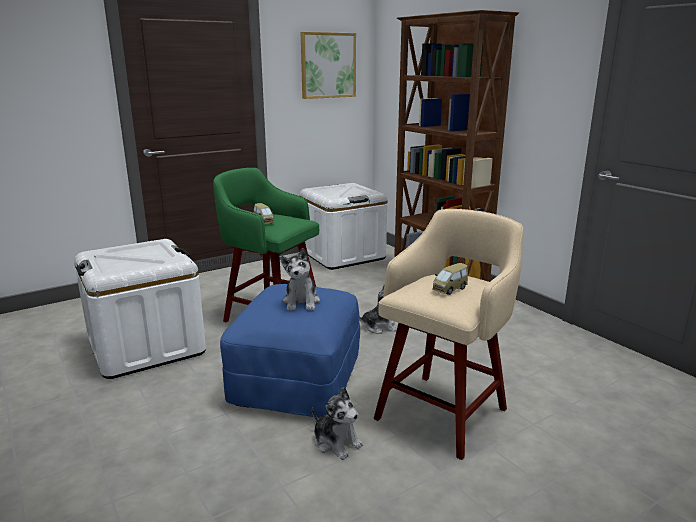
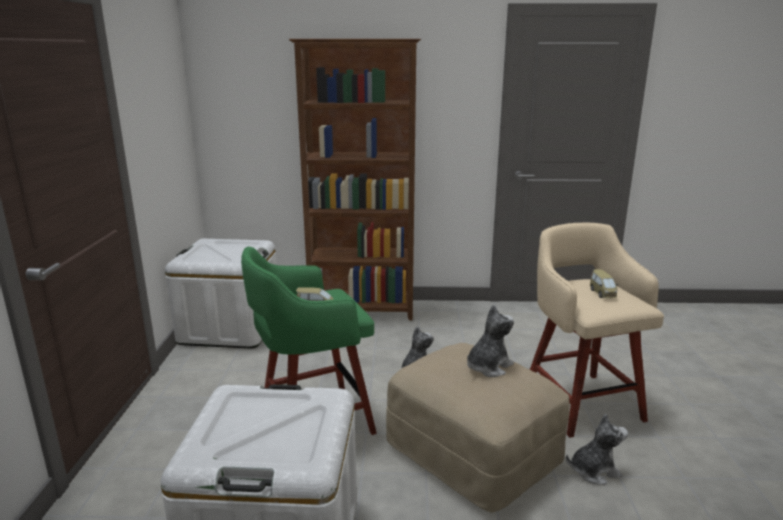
camera: 55 degrees left, 0 degrees up
blue ottoman [220,284,360,418] -> beige ottoman [386,343,570,513]
plush toy [280,248,320,311] -> plush toy turned 75 degrees counterclockwise [467,305,514,377]
picture [301,32,356,99] -> none

